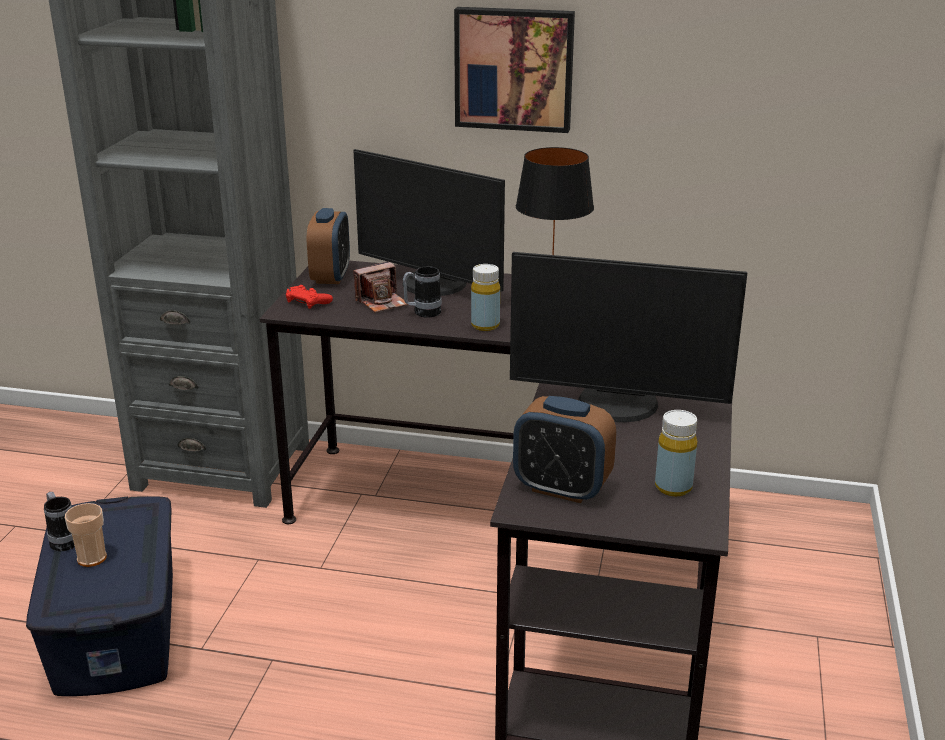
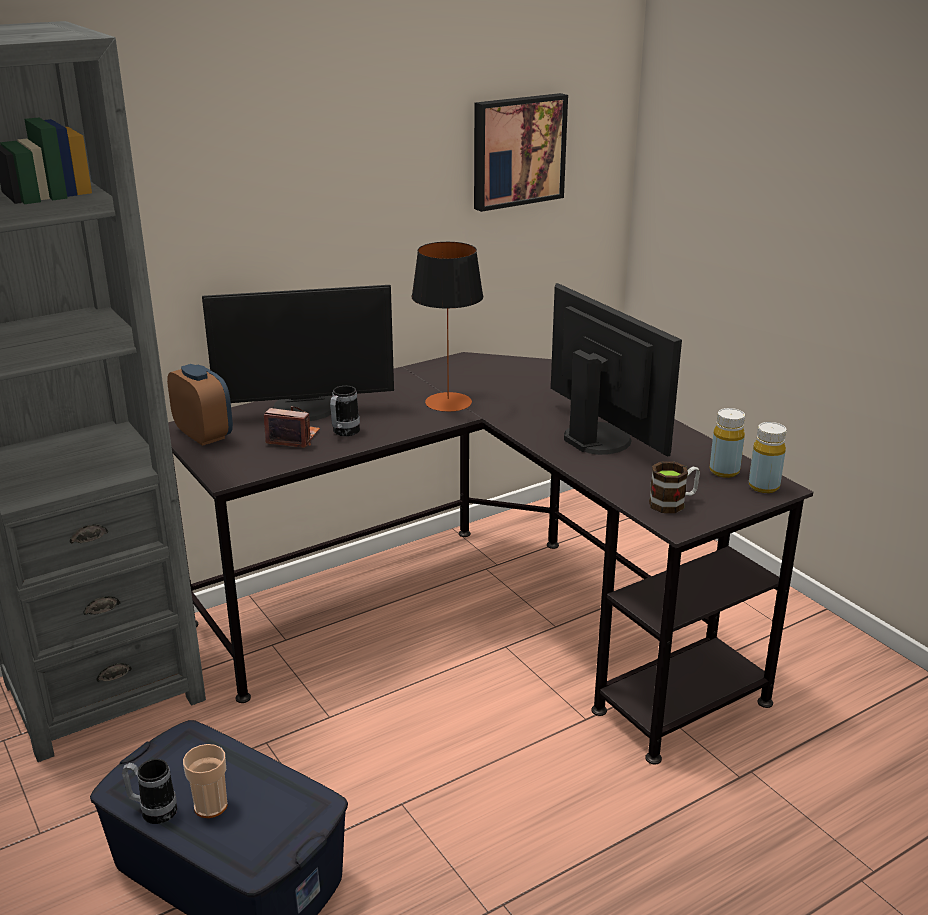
camera: 45 degrees left, 0 degrees up
red game controller [286,285,333,309] -> none
camera [353,261,409,313] -> camera turned 90 degrees counterclockwise [264,406,320,448]
picture [454,7,575,133] -> picture moved to [474,93,568,212]
yellow bottle [471,264,500,331] -> yellow bottle moved to [749,422,787,493]
monitor [510,252,747,422] -> monitor turned 90 degrees counterclockwise [551,283,682,456]
alarm clock [513,396,616,503] -> mug [649,461,700,513]

